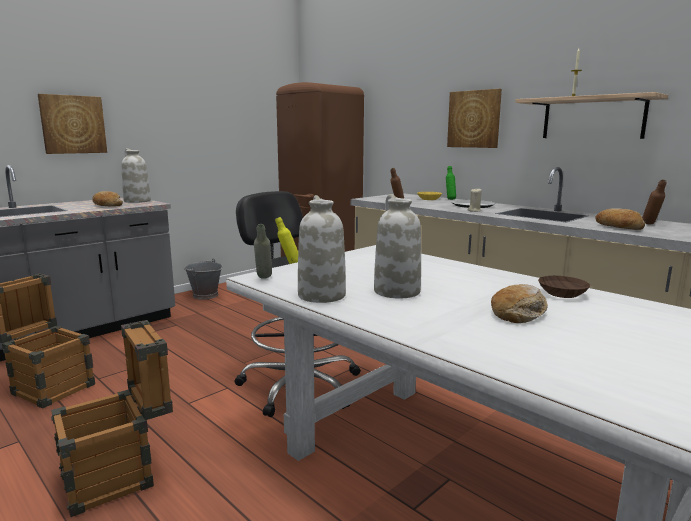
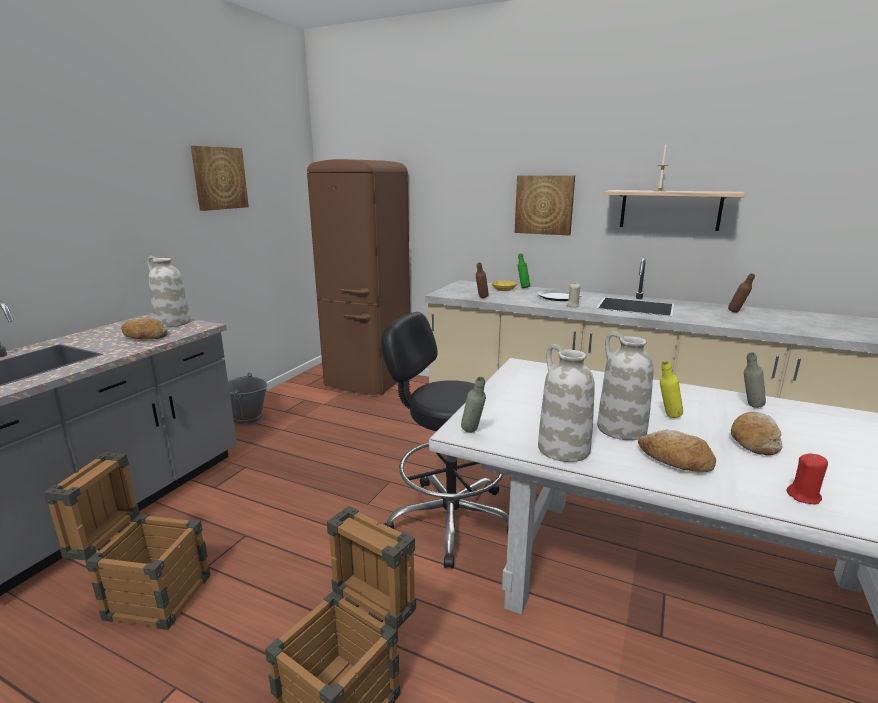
camera: 20 degrees left, 5 degrees up
picture [38,94,107,154] -> picture moved to [191,146,249,211]
yellow bottle [275,217,298,264] -> yellow bottle moved to [660,361,683,418]
brown bowl [538,276,590,298] -> grey bottle [744,352,766,408]
bread [596,208,645,230] -> bread moved to [638,430,716,472]
none -> red candle [787,453,828,504]

